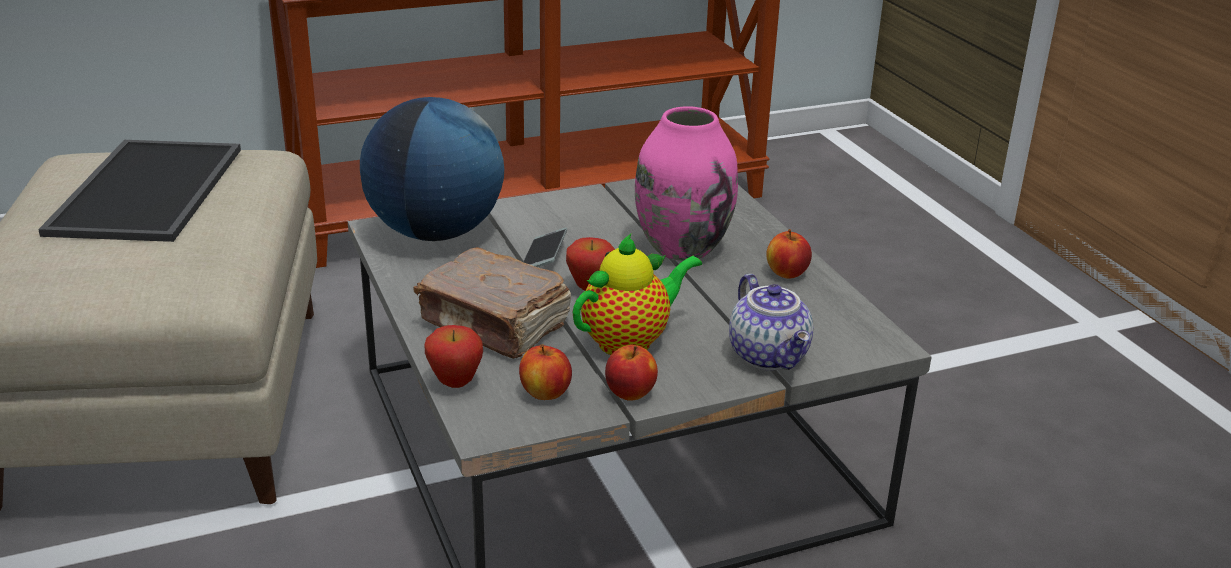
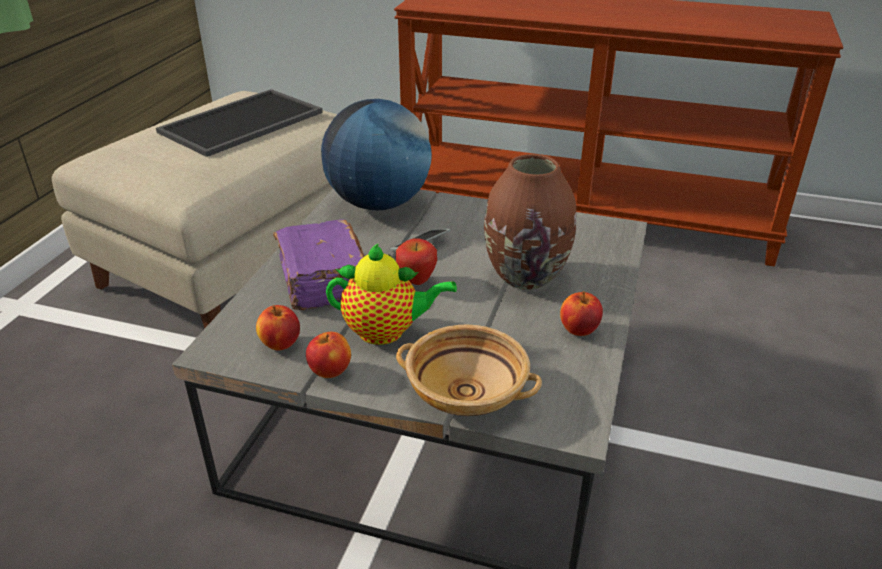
camera: 40 degrees right, 5 degrees up
brown book [413,247,571,359] -> purple book [273,219,365,310]
apple [425,325,483,388] -> none
pink vase [635,106,738,261] -> brown vase [484,154,576,290]
teapot [729,274,813,371] -> beige bowl [396,325,542,416]

